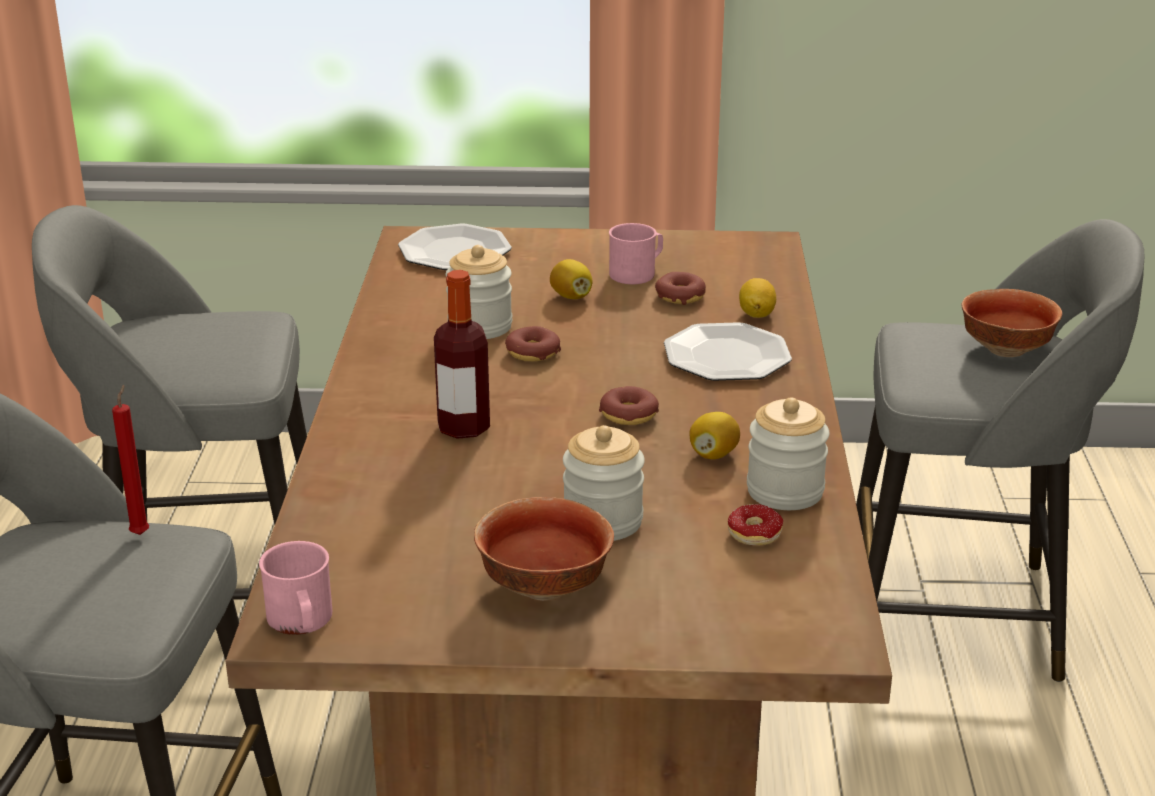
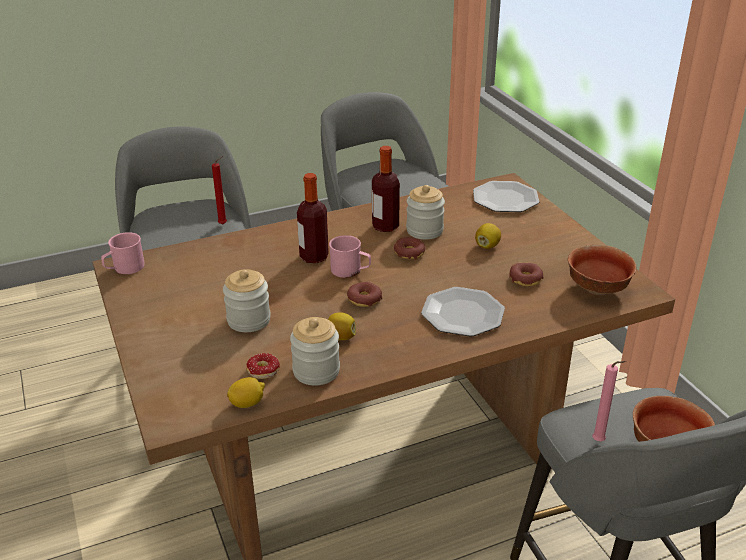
camera: 65 degrees right, 5 degrees up
bowl [474,497,614,601] -> bowl moved to [568,244,636,295]
pink mug [609,223,663,284] -> pink mug moved to [329,235,371,278]
lemon [739,278,776,318] -> lemon moved to [227,377,265,408]
none -> bottle [372,146,400,232]
none -> pink candle [593,361,626,441]

